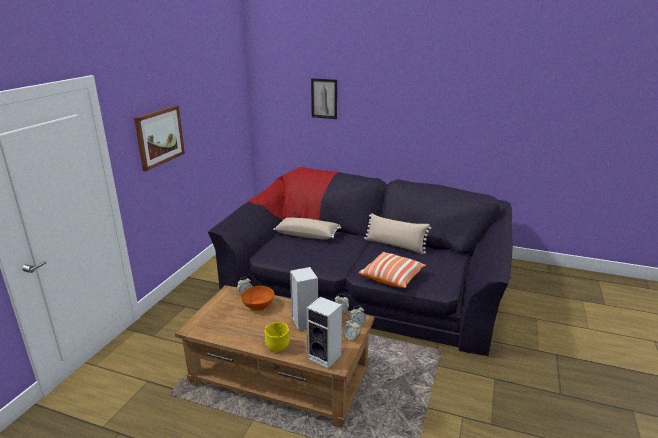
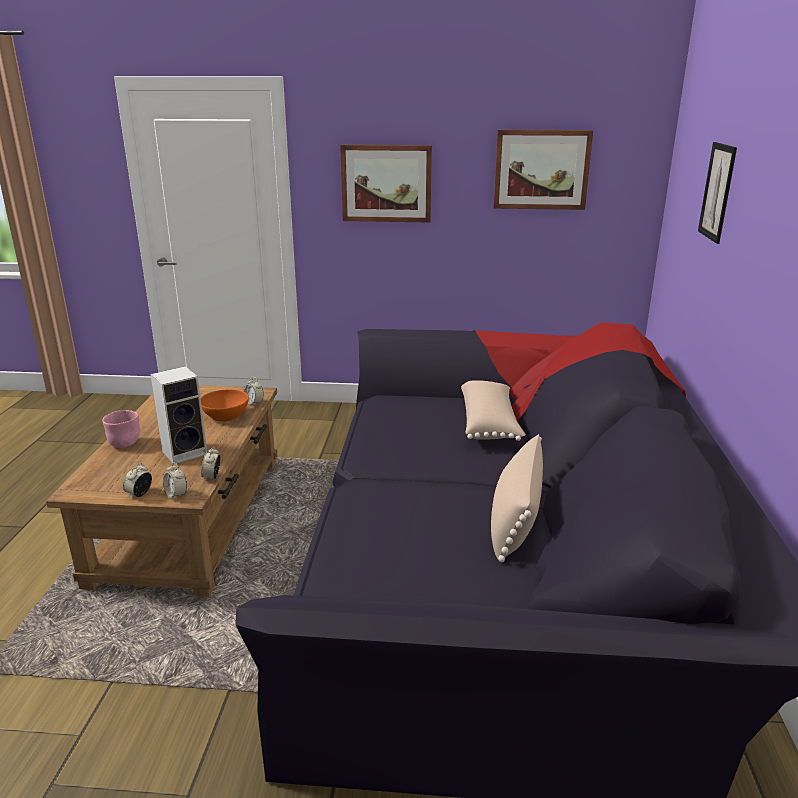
camera: 75 degrees right, 0 degrees up
yellow bowl [265,322,290,352] -> pink bowl [102,410,140,448]
speaker [306,297,342,369] -> none
pillow [358,252,426,288] -> none
none -> picture [493,130,593,210]

